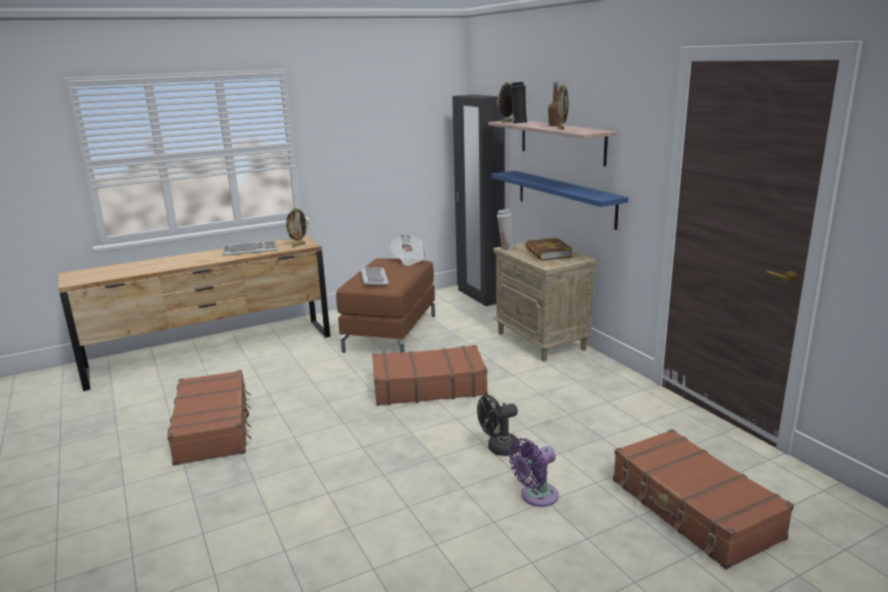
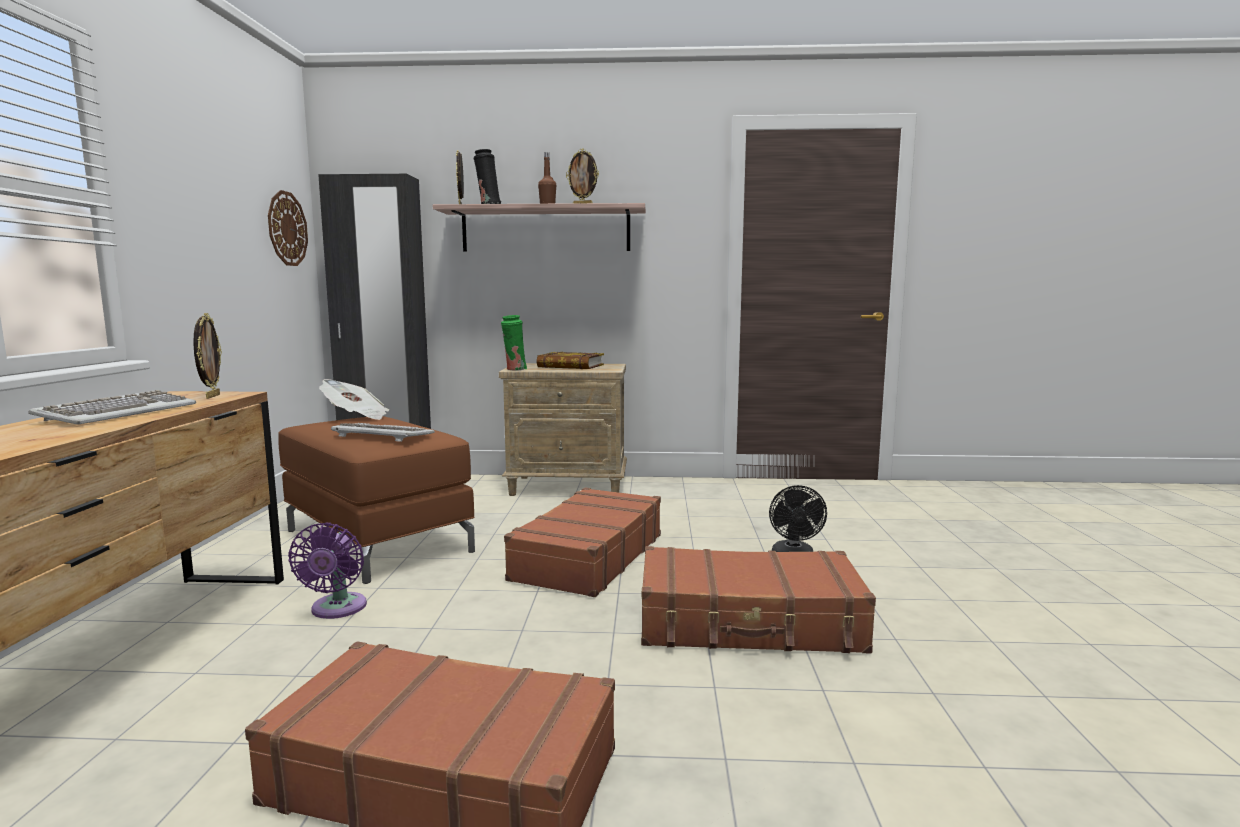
camera: 60 degrees left, 10 degrees down
blue shelf [492,171,628,230] -> none
white vase [497,209,516,250] -> green vase [501,315,527,370]
purple fan [509,438,558,507] -> purple fan moved to [288,523,367,619]
brown suitcase [613,429,794,569] -> brown suitcase moved to [641,546,876,654]
none -> wall clock [268,190,308,266]

